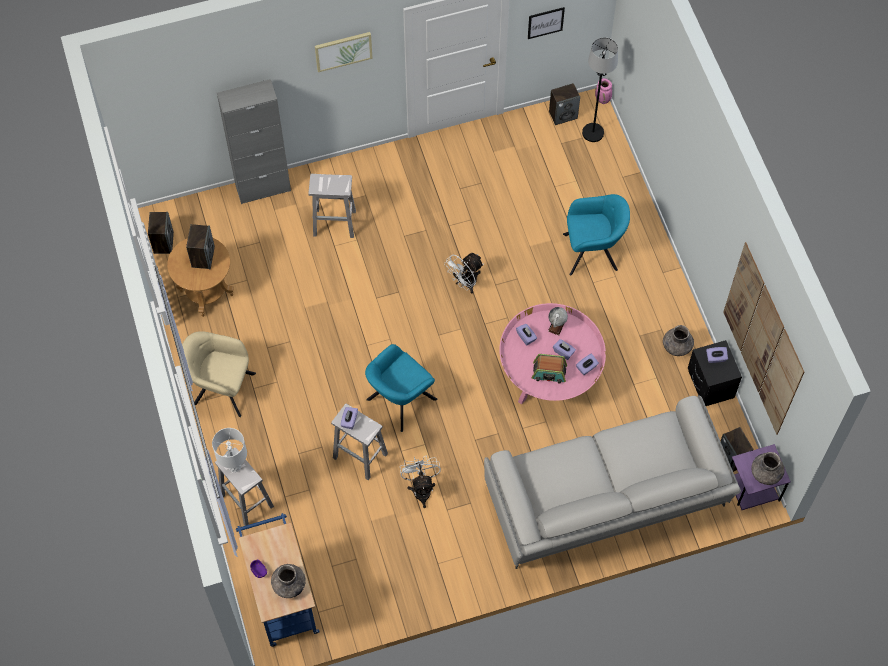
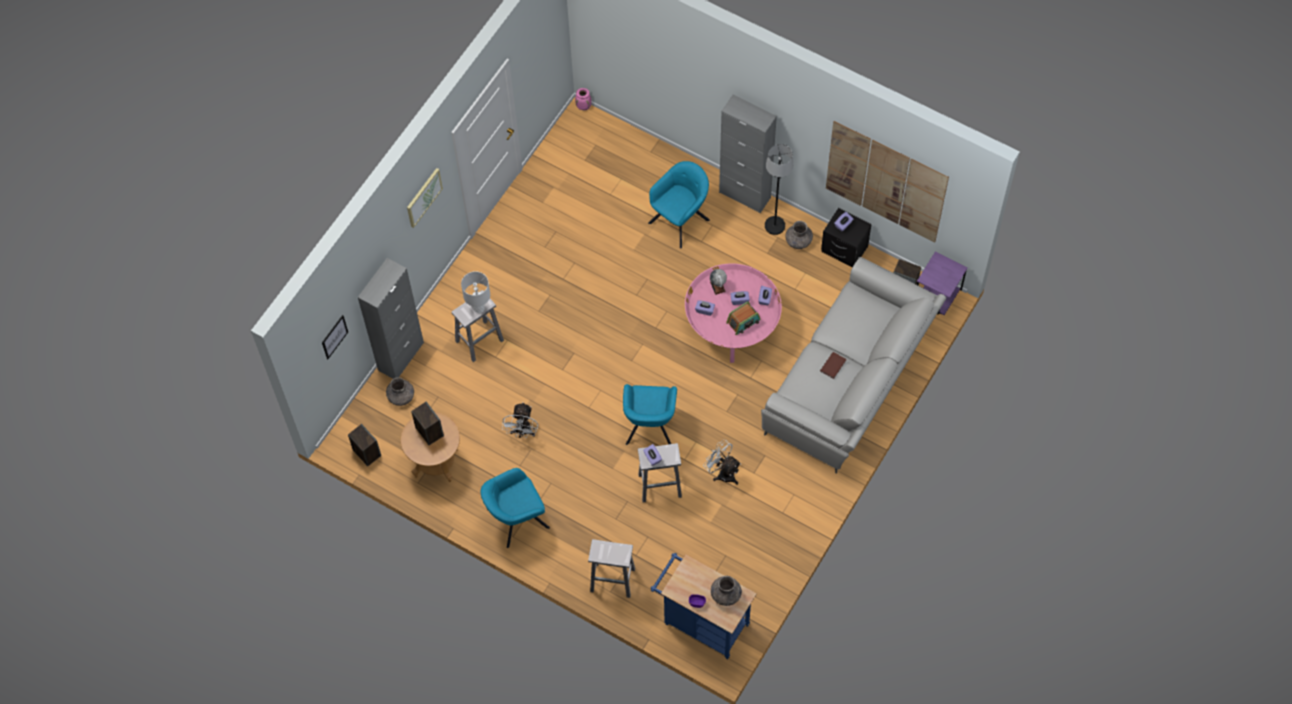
camera: 40 degrees left, 0 degrees up
beige armchair [180,331,256,417] -> turquoise armchair [481,468,550,548]
white table lamp [212,428,247,472] -> white table lamp moved to [461,271,490,313]
white fan [444,253,484,293] -> white fan moved to [502,402,538,438]
picture [528,7,565,39] -> picture moved to [322,315,348,359]
speaker [549,83,580,125] -> none
black floor lamp [582,37,618,142] -> black floor lamp moved to [765,144,793,235]
grey vase [751,452,785,485] -> grey vase moved to [386,377,414,406]
none -> grey cabinet [719,95,777,213]
none -> brown book [820,352,846,379]

